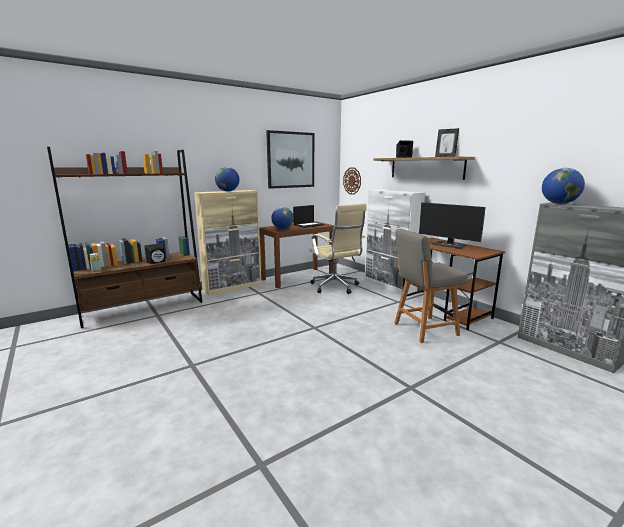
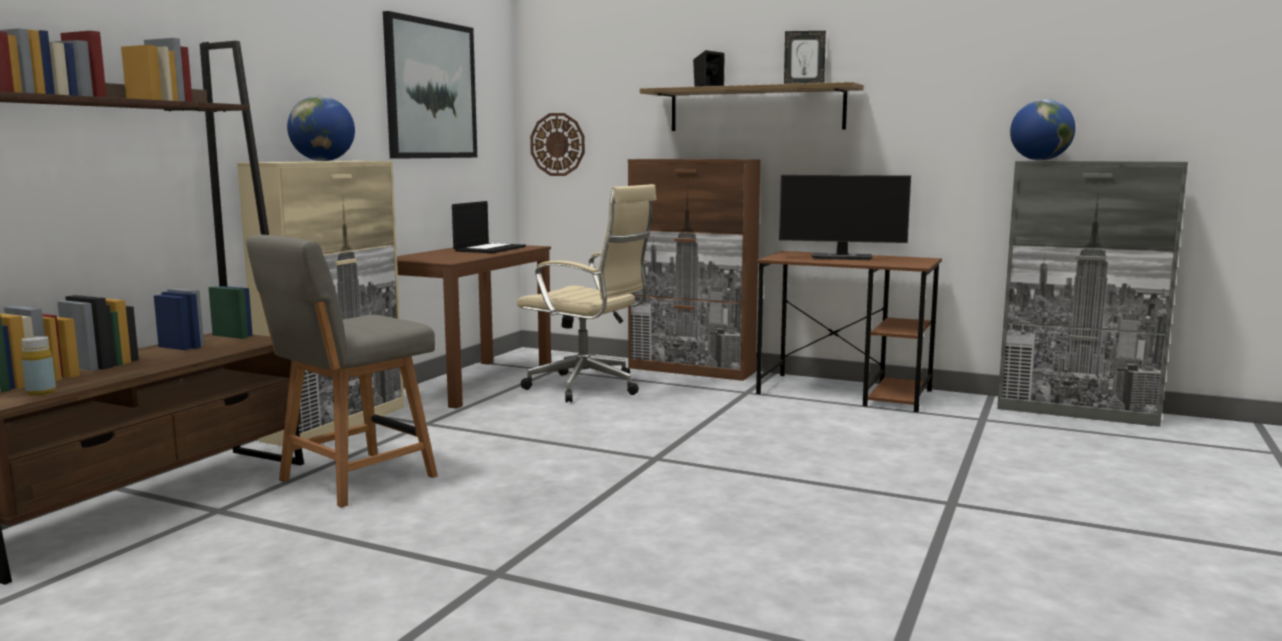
camera: 30 degrees left, 5 degrees down
black speaker [145,243,165,264] -> none
globe [271,207,294,229] -> none
white cabinet [365,189,425,294] -> brown cabinet [628,159,761,381]
grey chair [394,229,468,343] -> grey chair moved to [246,235,438,508]

